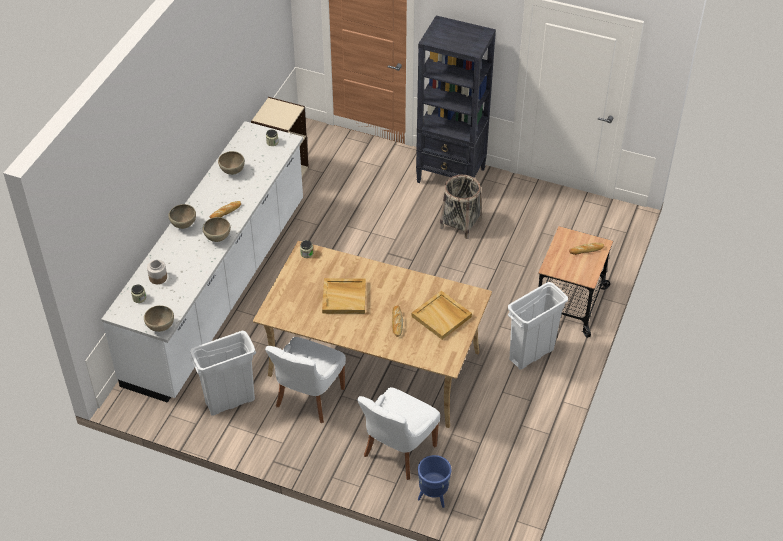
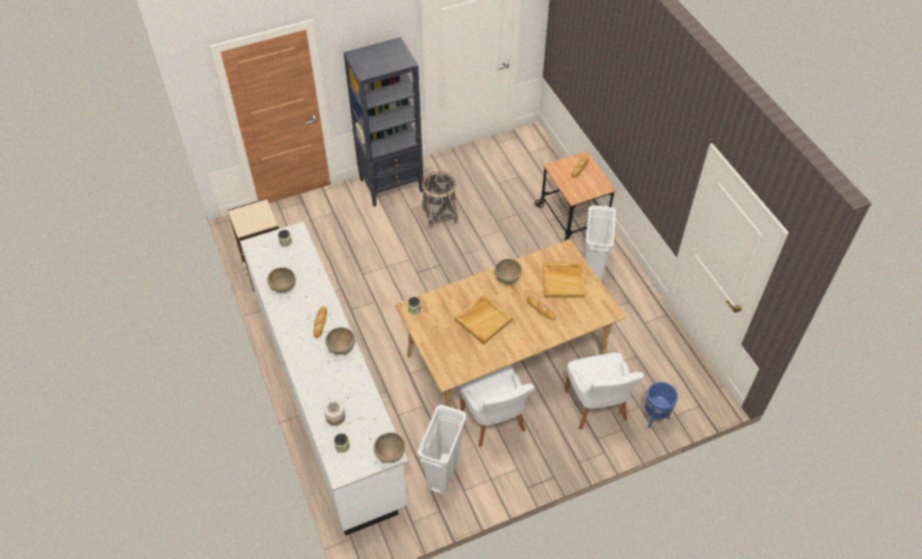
camera: 45 degrees left, 5 degrees up
brown bowl [168,204,196,229] -> brown bowl moved to [495,259,522,284]

